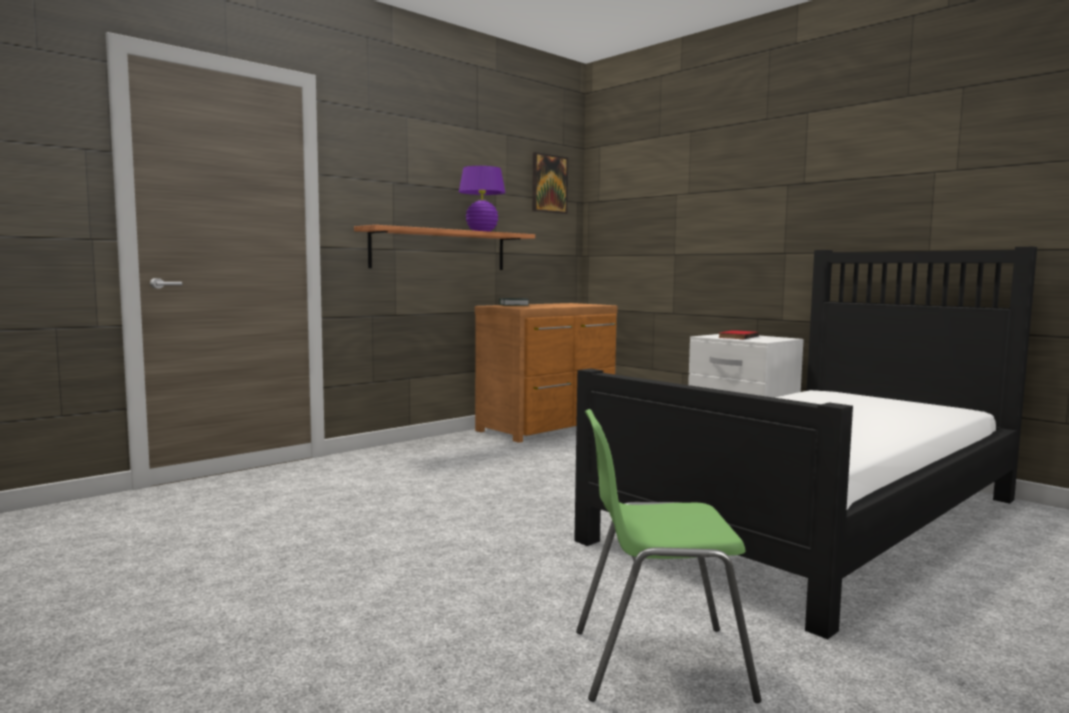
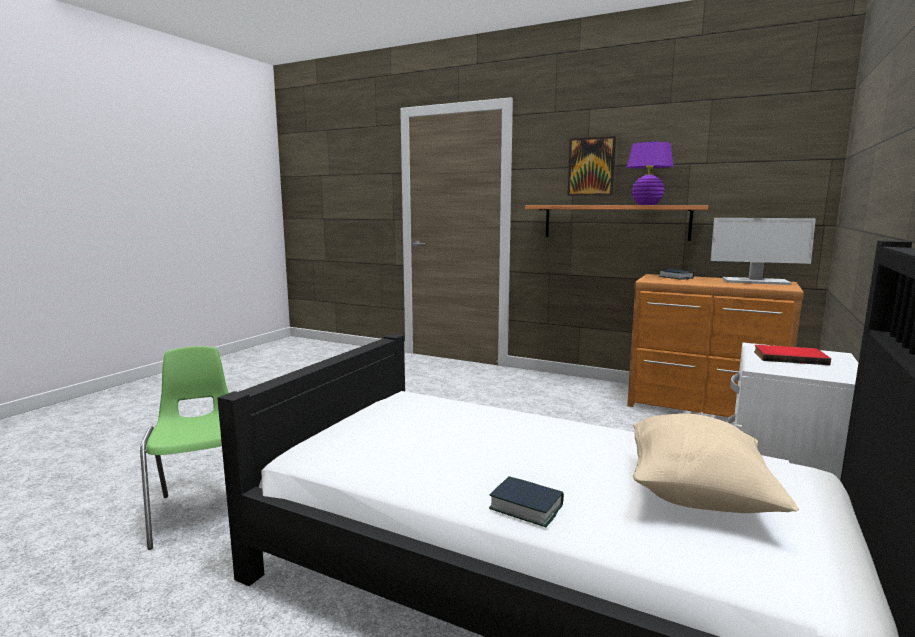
camera: 70 degrees right, 5 degrees up
picture [532,152,568,214] -> picture moved to [567,136,616,196]
none -> book [489,476,564,527]
none -> beige pillow [633,413,799,513]
none -> monitor [710,218,816,285]

